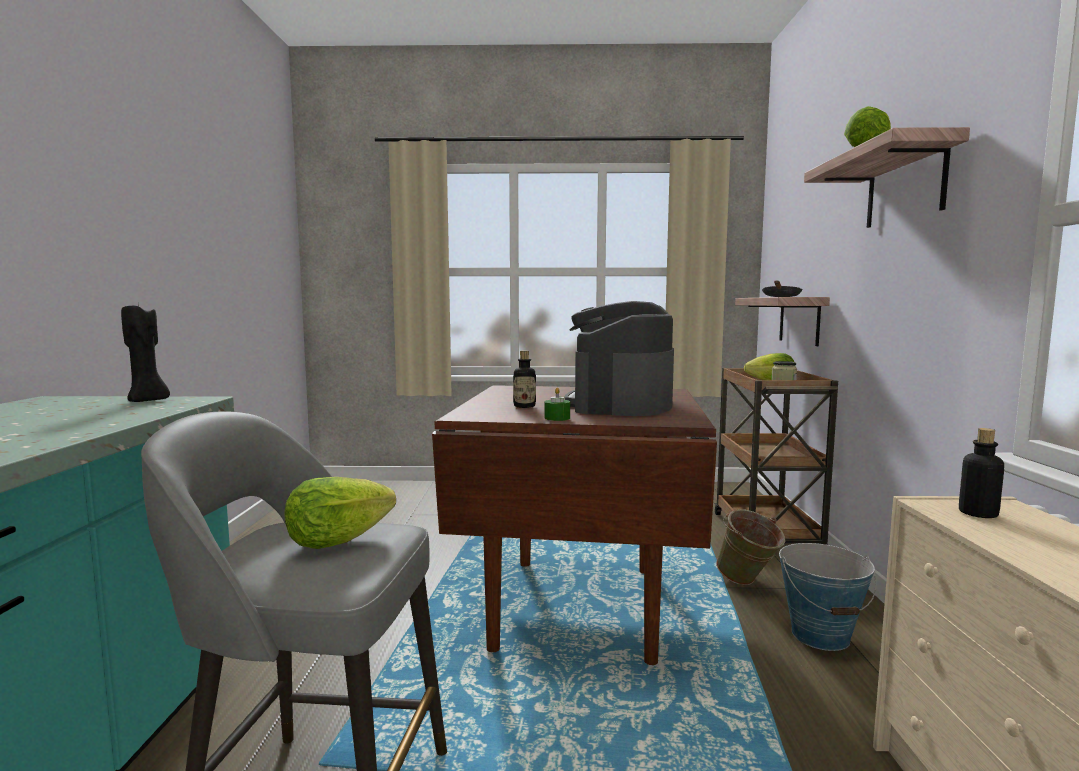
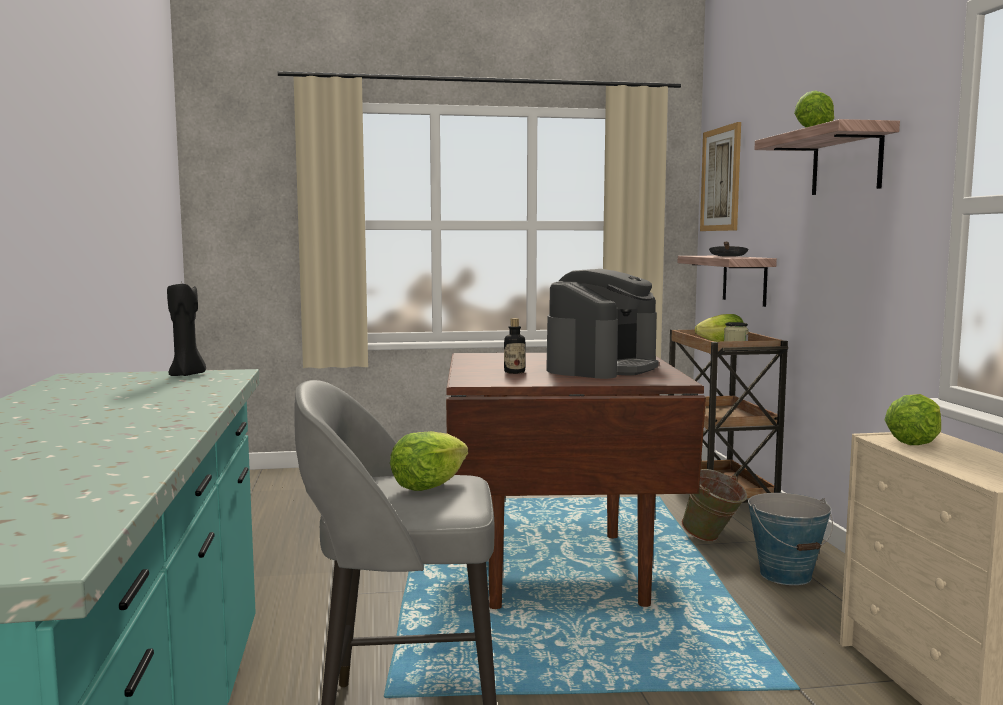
camera: 10 degrees left, 0 degrees up
green candle [544,388,570,421] -> none
coffee machine [565,301,674,416] -> coffee machine turned 150 degrees counterclockwise [546,269,659,379]
bottle [959,428,1004,518] -> lettuce [885,394,941,445]
none -> picture [700,122,741,231]

